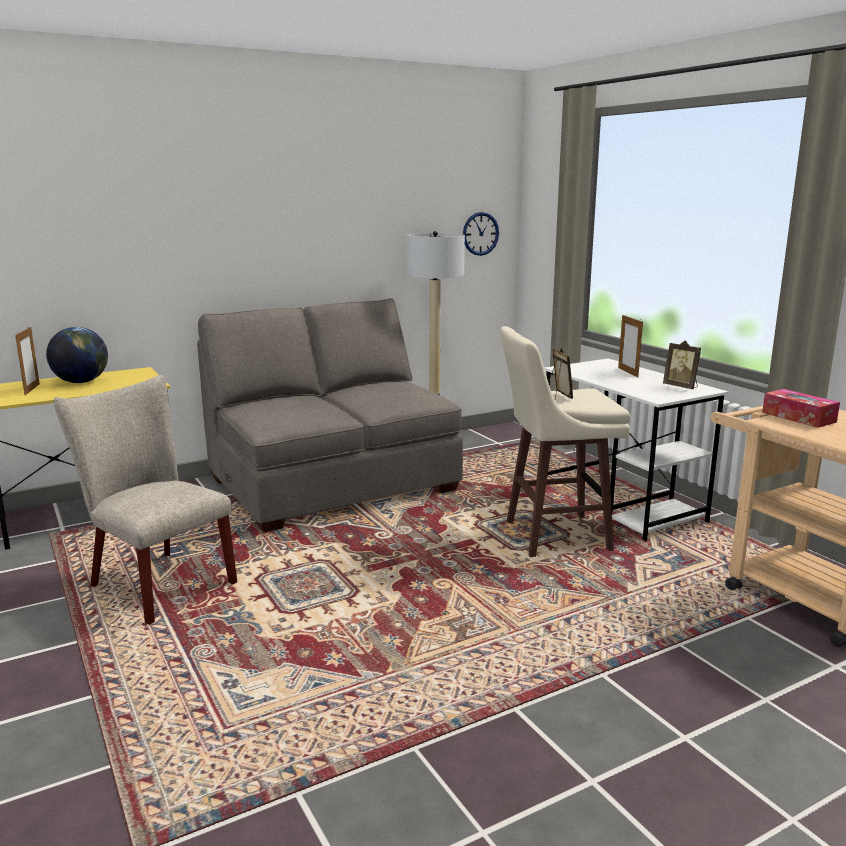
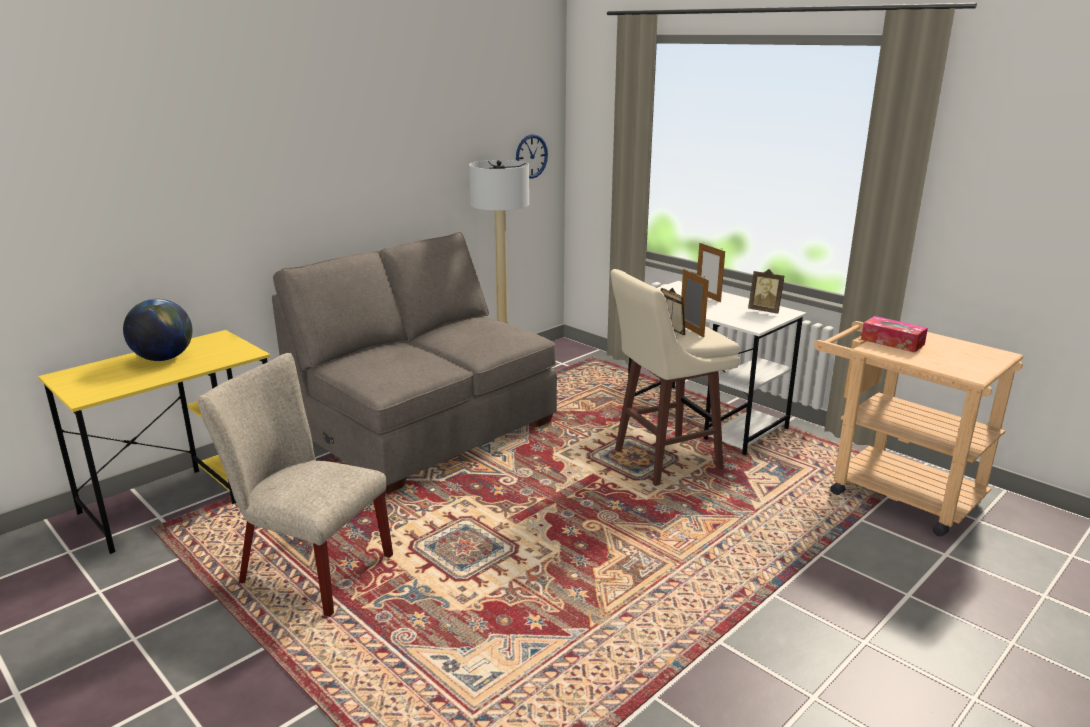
camera: 15 degrees left, 5 degrees up
picture frame [15,327,40,395] -> picture frame moved to [681,269,709,338]

